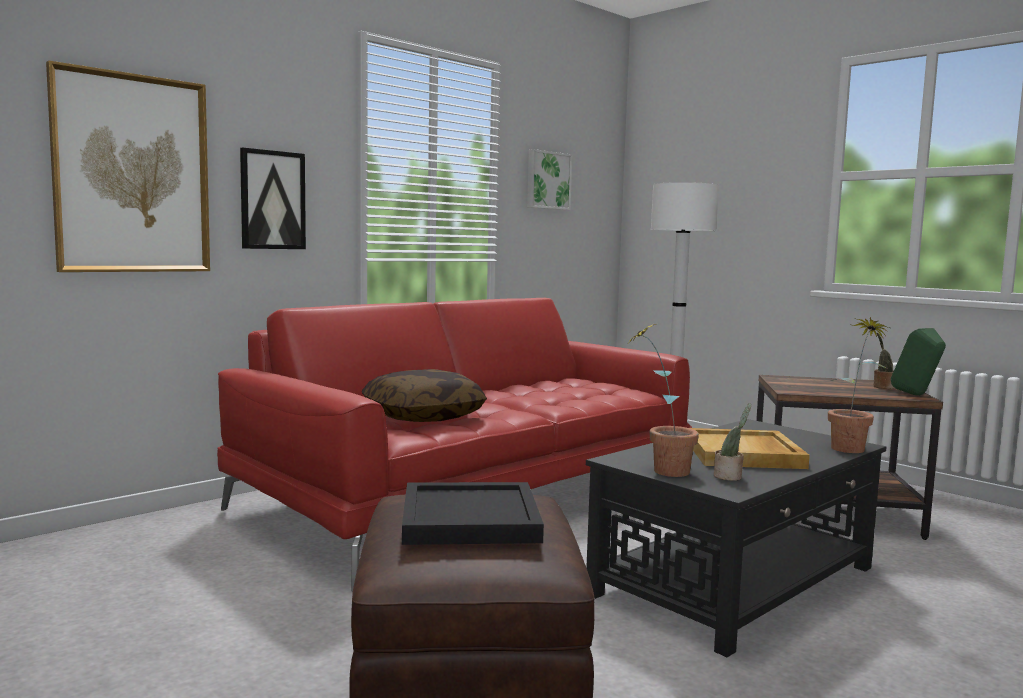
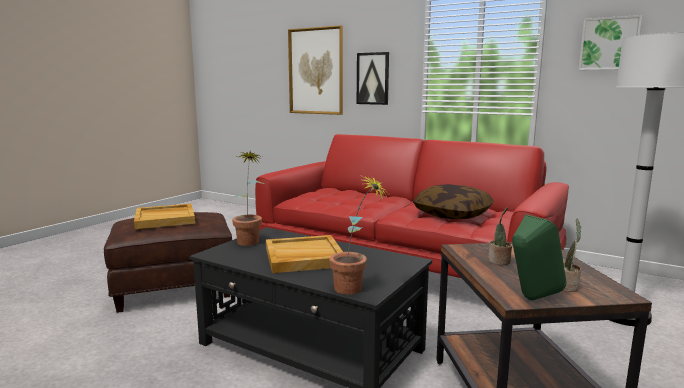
camera: 75 degrees right, 5 degrees up
pillow [362,369,487,422] -> pillow moved to [413,184,494,219]
black tray [402,482,544,545] -> beige tray [134,204,195,229]
potted plant [714,403,751,481] -> potted plant moved to [488,207,512,265]

